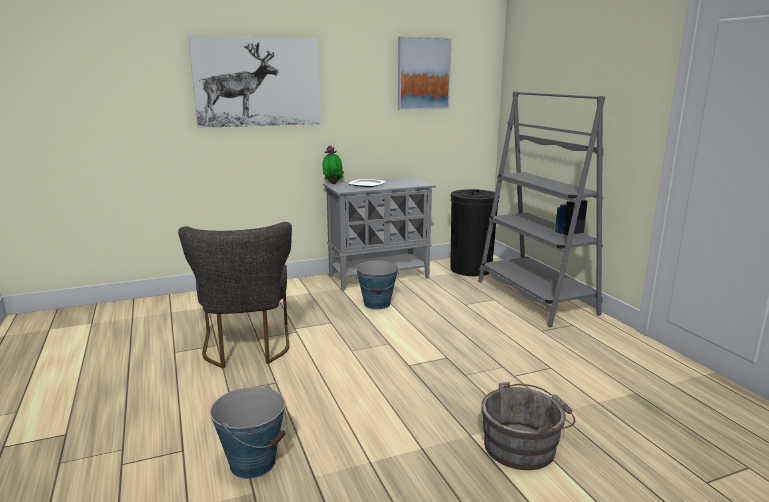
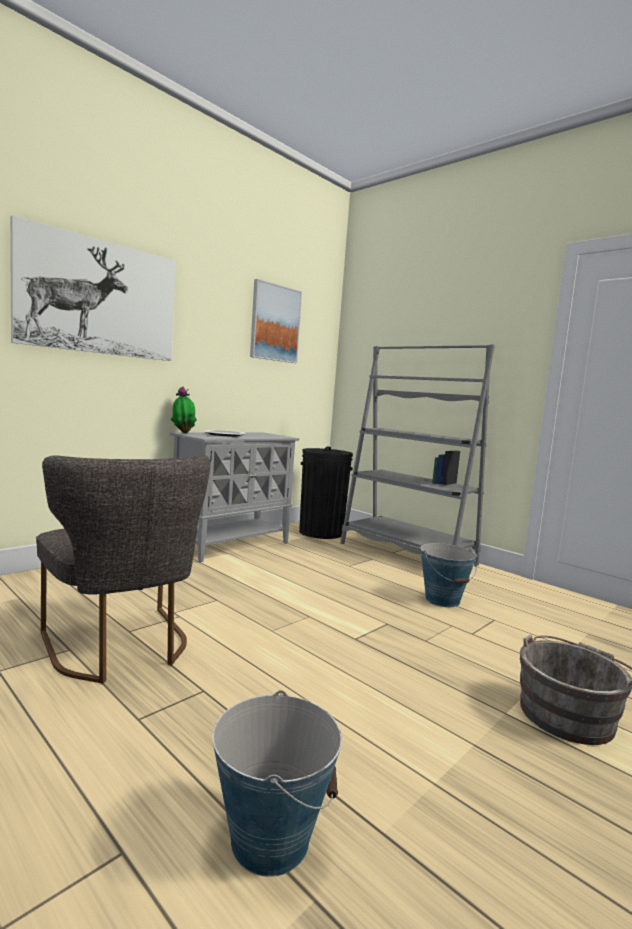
camera: 25 degrees left, 10 degrees down
bucket [355,261,399,310] -> bucket moved to [420,543,477,607]

